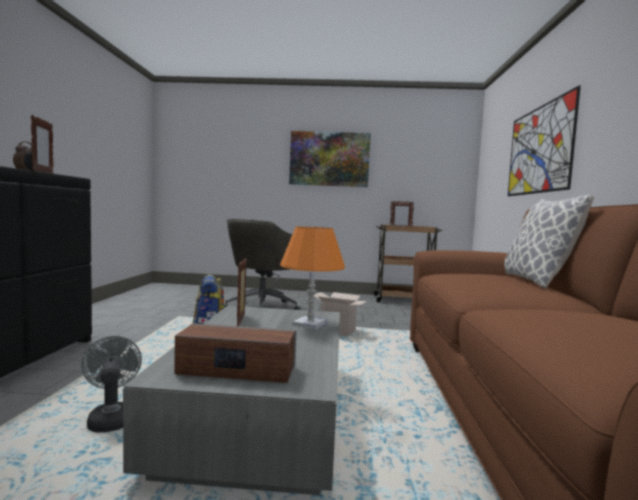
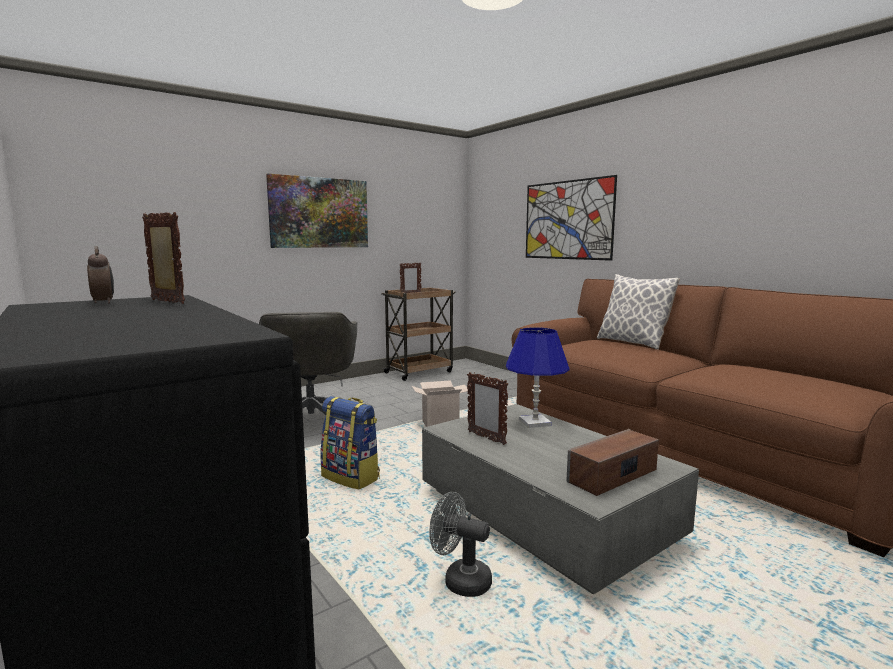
camera: 40 degrees left, 5 degrees up
orange table lamp [280,226,345,330] -> blue table lamp [506,327,570,428]

